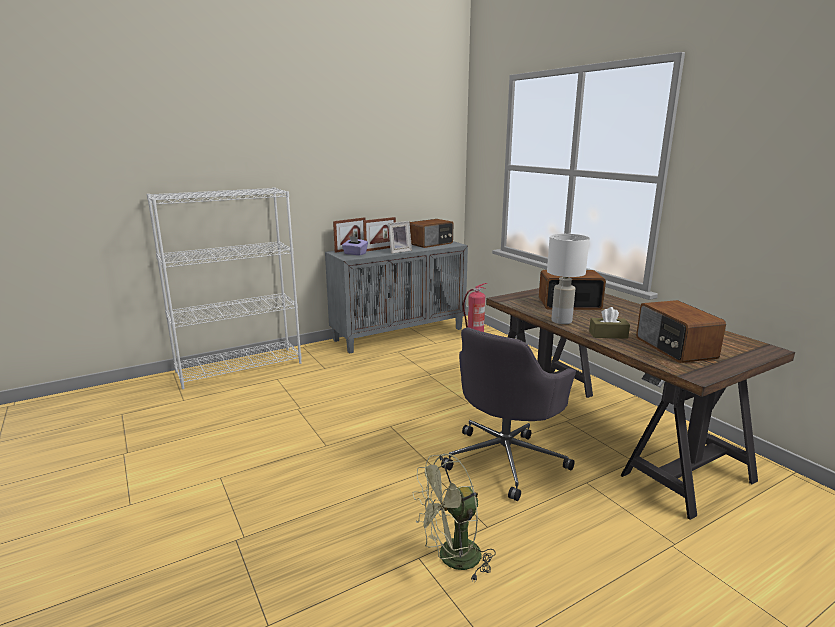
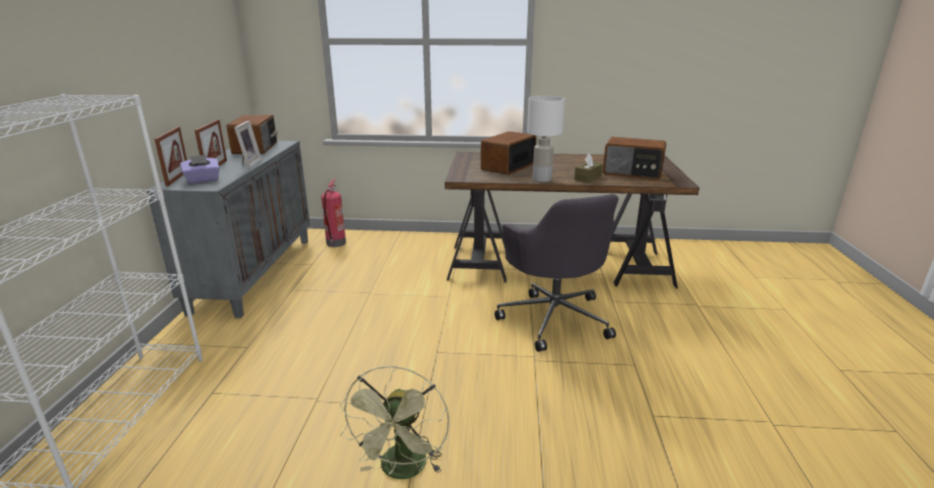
camera: 55 degrees left, 5 degrees up
green fan [413,453,496,580] -> green fan moved to [340,366,449,479]

